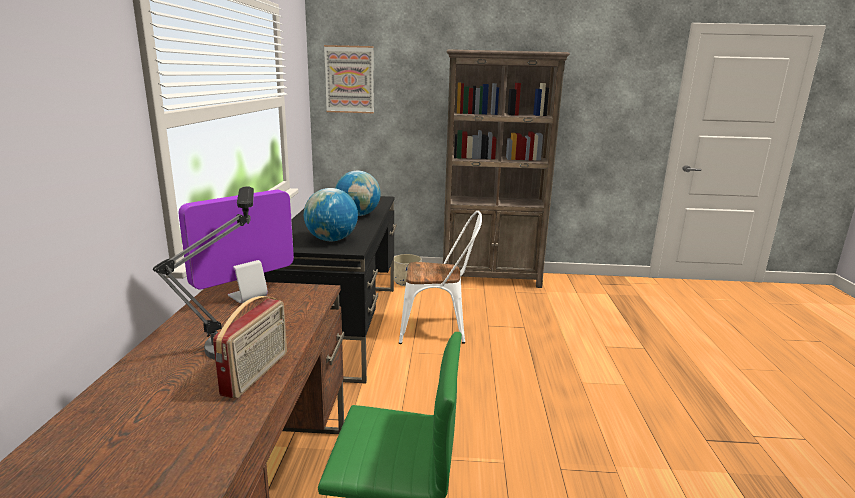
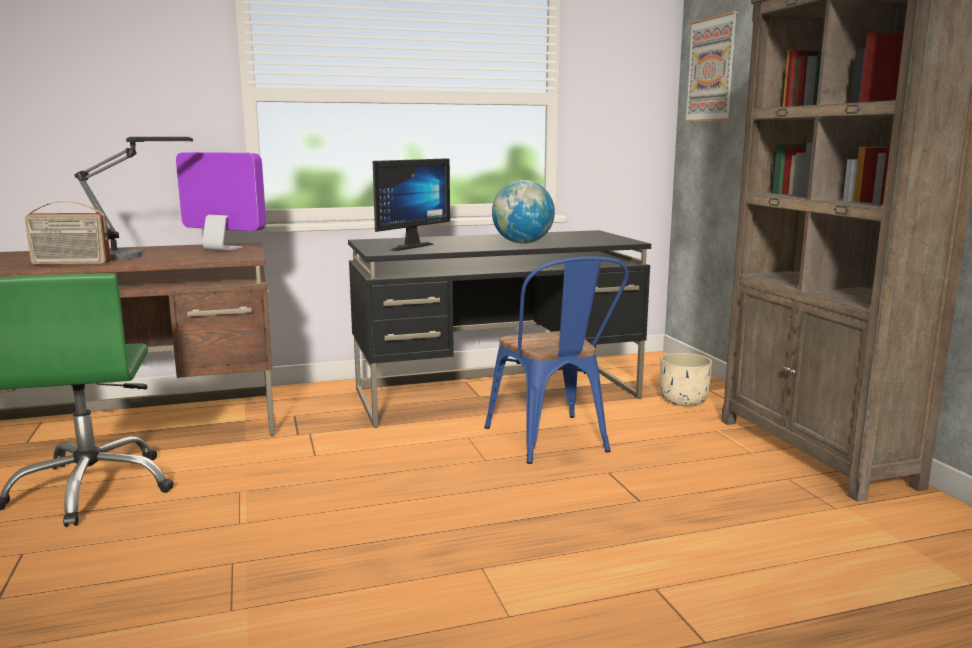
camera: 70 degrees right, 5 degrees down
globe [304,188,358,241] -> monitor [373,158,450,251]
white chair [399,211,482,344] -> blue chair [484,256,628,464]

